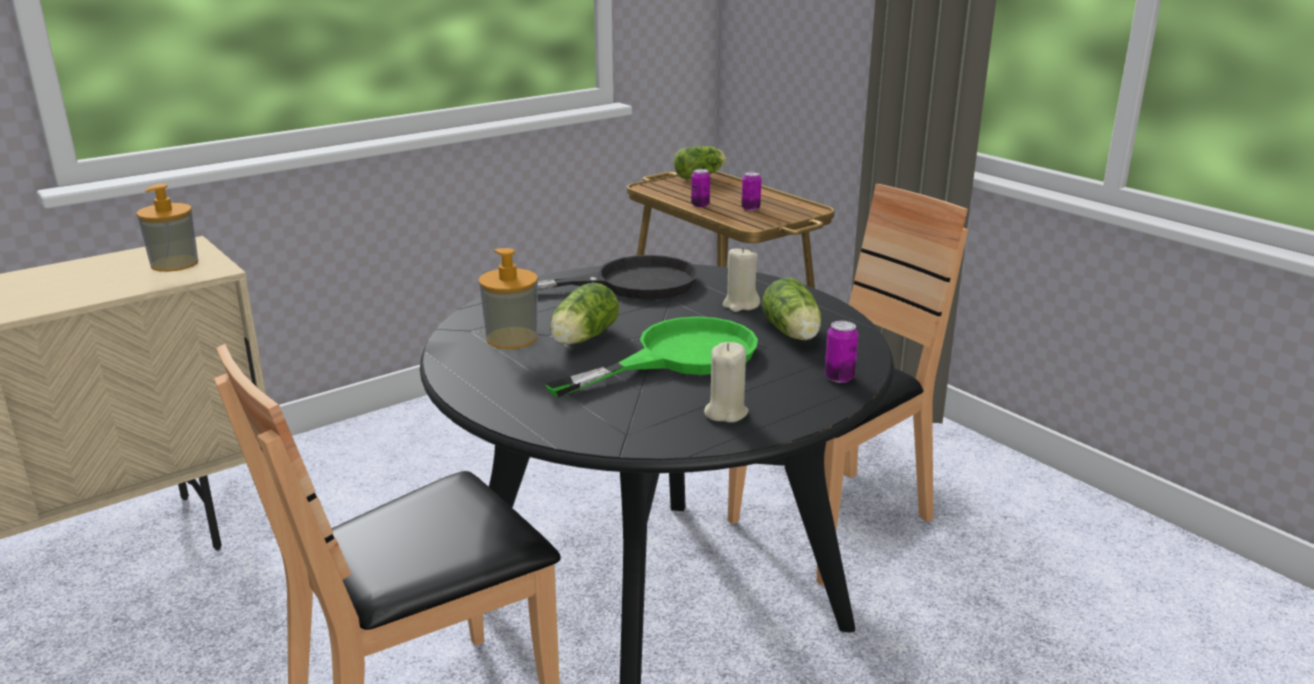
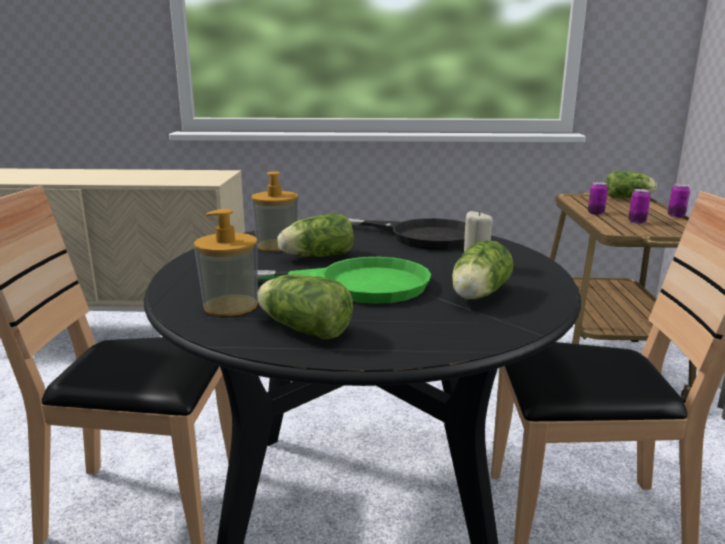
camera: 40 degrees right, 5 degrees down
soap dispenser [136,184,198,272] -> soap dispenser moved to [194,209,258,316]
beige candle [704,342,748,423] -> lettuce [257,274,353,340]
can [825,321,858,383] -> can moved to [667,184,690,218]

